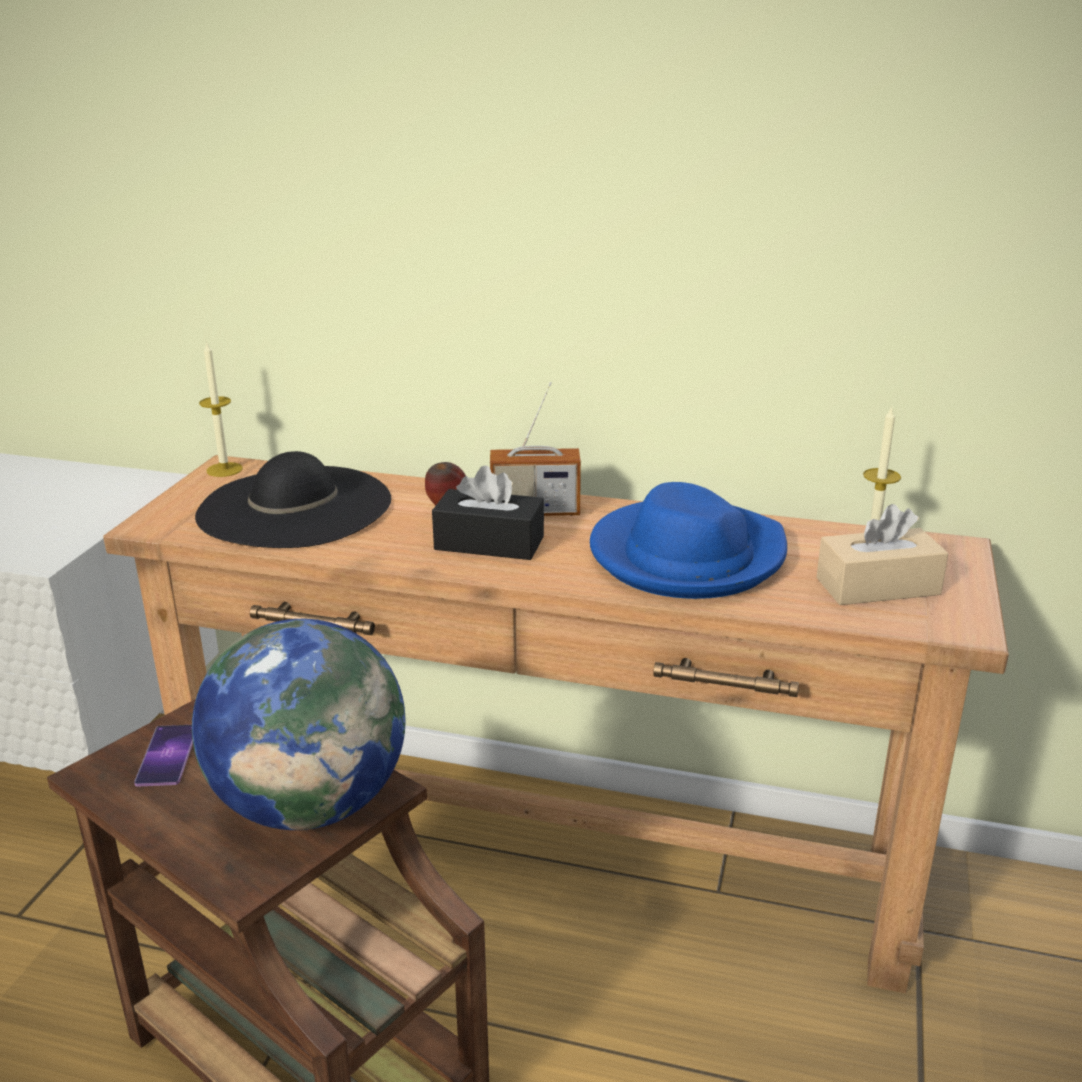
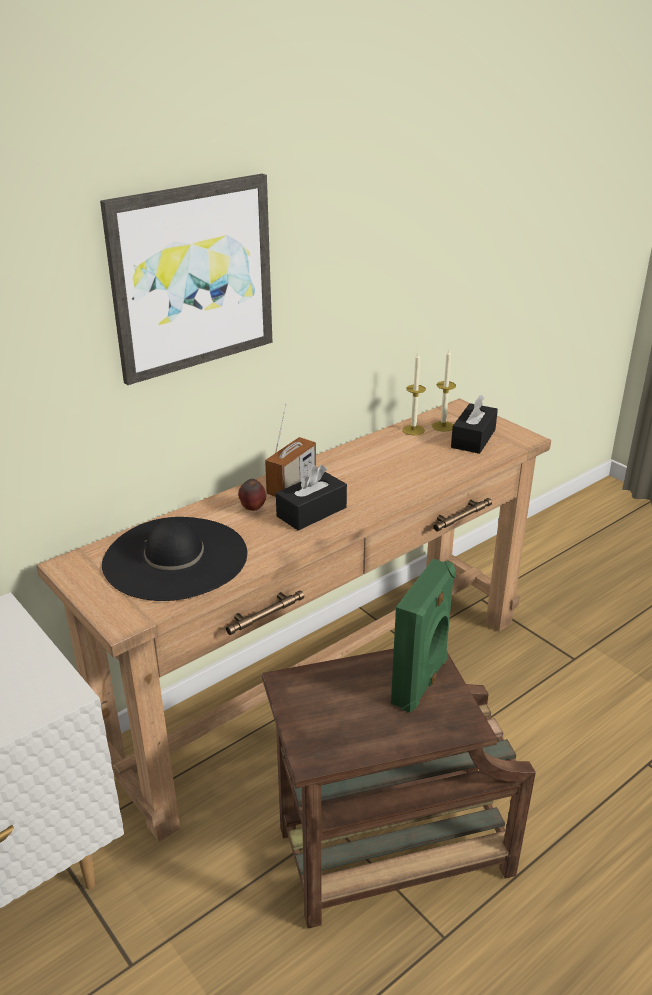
camera: 55 degrees left, 5 degrees up
phone [134,725,193,787] -> none
globe [192,619,405,830] -> green speaker [391,559,456,713]
candle [199,341,243,477] -> candle moved to [402,353,426,436]
blue hat [590,482,787,599] -> none
beige tissue box [816,504,948,605] -> black tissue box [451,395,498,454]
none -> picture [100,174,272,385]

